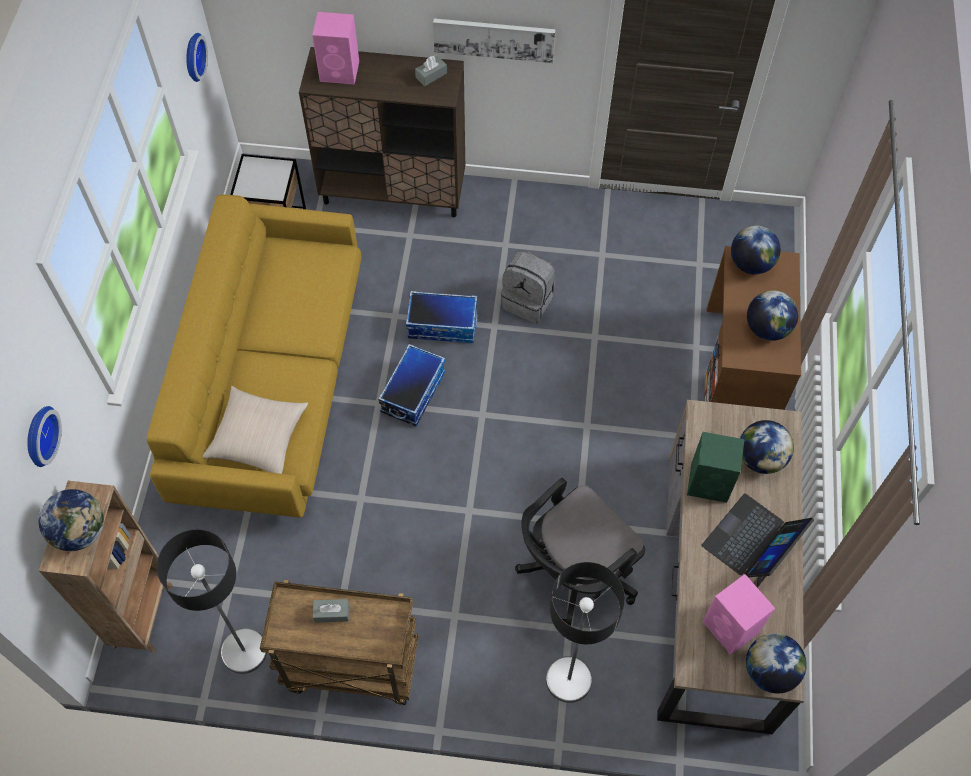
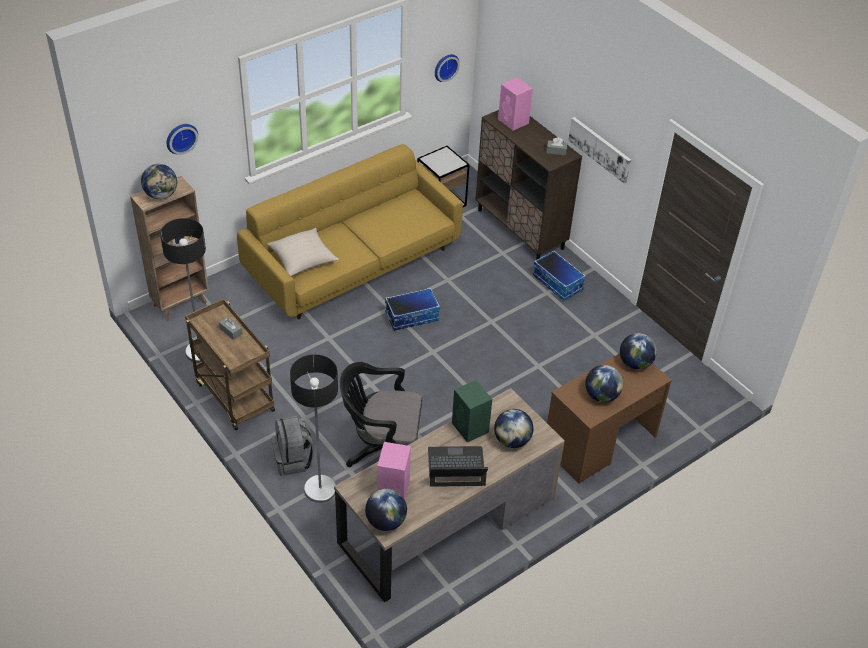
camera: 45 degrees right, 15 degrees down
storage box [406,291,478,343] -> storage box moved to [533,250,586,301]
grey backpack [501,252,555,323] -> grey backpack moved to [272,416,314,476]

